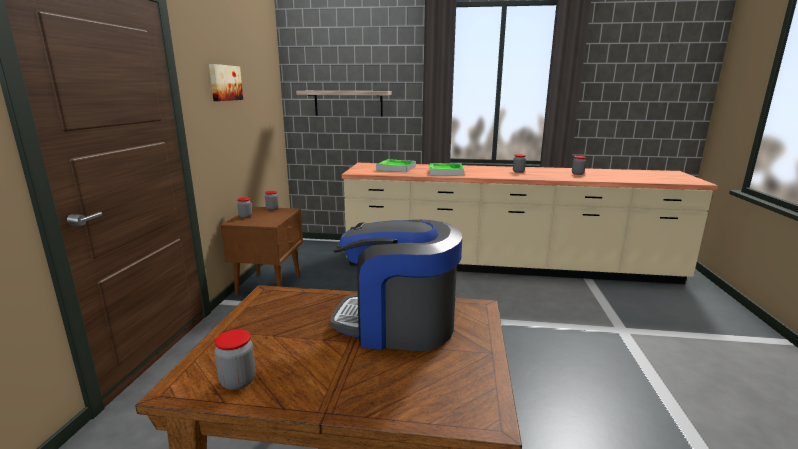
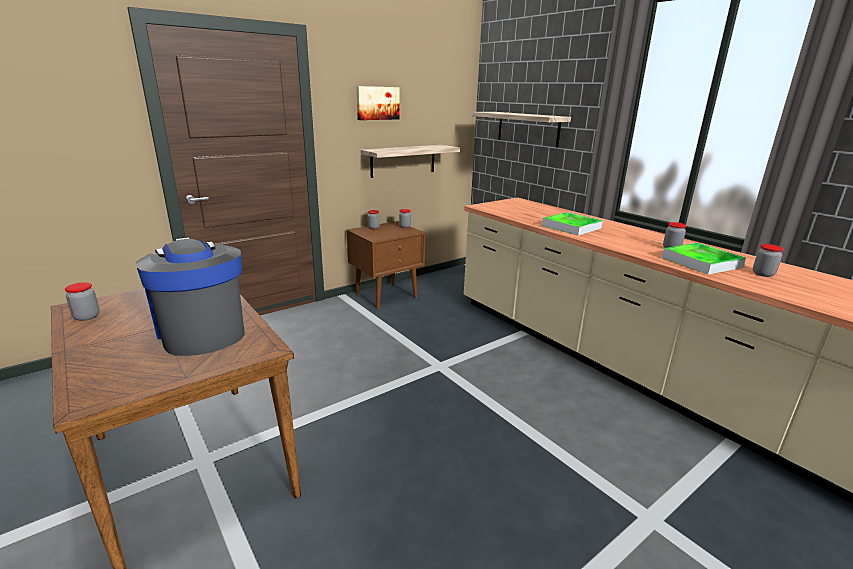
camera: 45 degrees right, 5 degrees up
tray [376,159,416,172] -> tray moved to [662,243,746,275]
none -> shelf [361,145,460,178]

